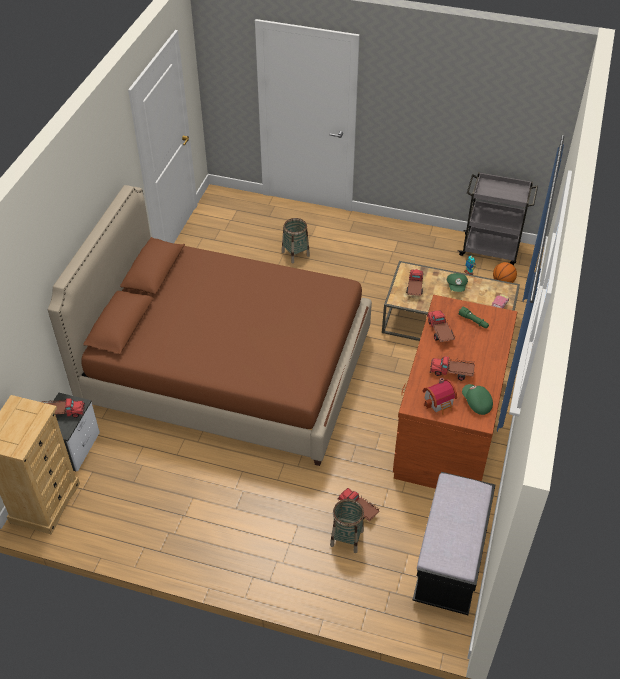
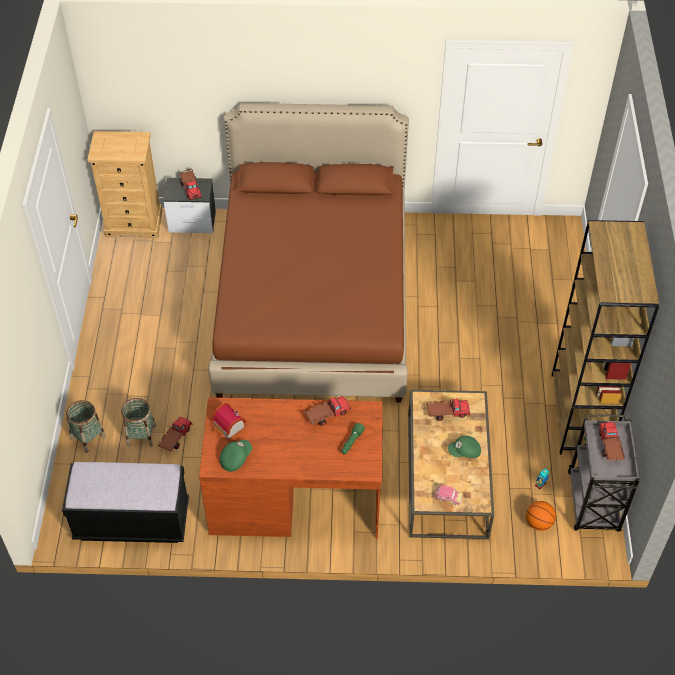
camera: 75 degrees right, 5 degrees up
basket [282,218,310,263] -> basket moved to [66,400,106,453]
toy truck [430,356,475,381] -> toy truck moved to [598,422,625,461]
none -> brown bookcase [552,220,659,454]

